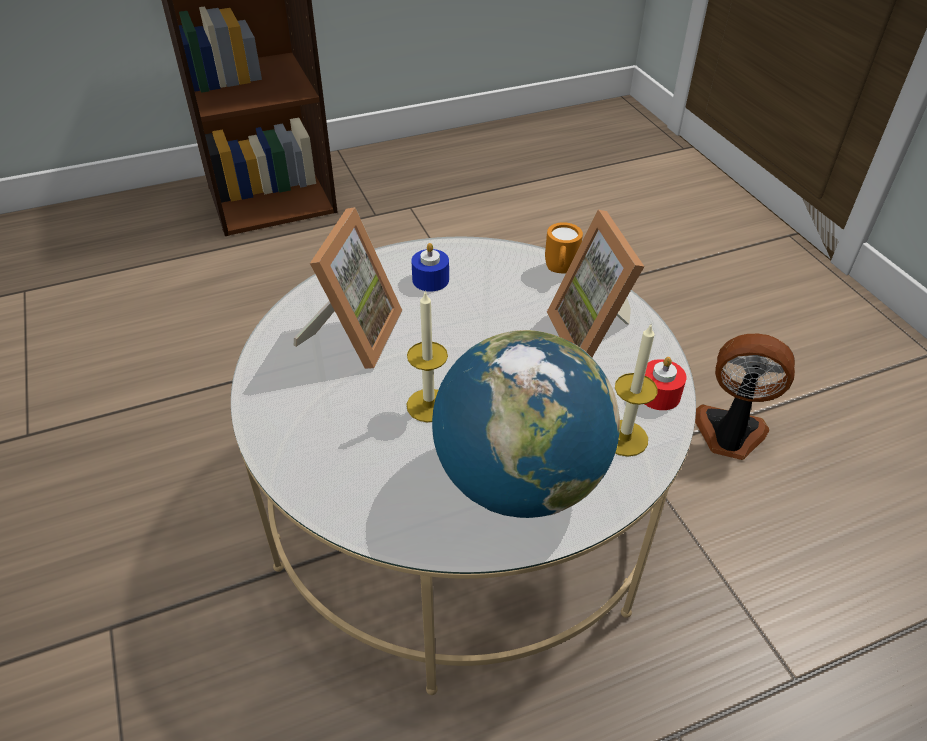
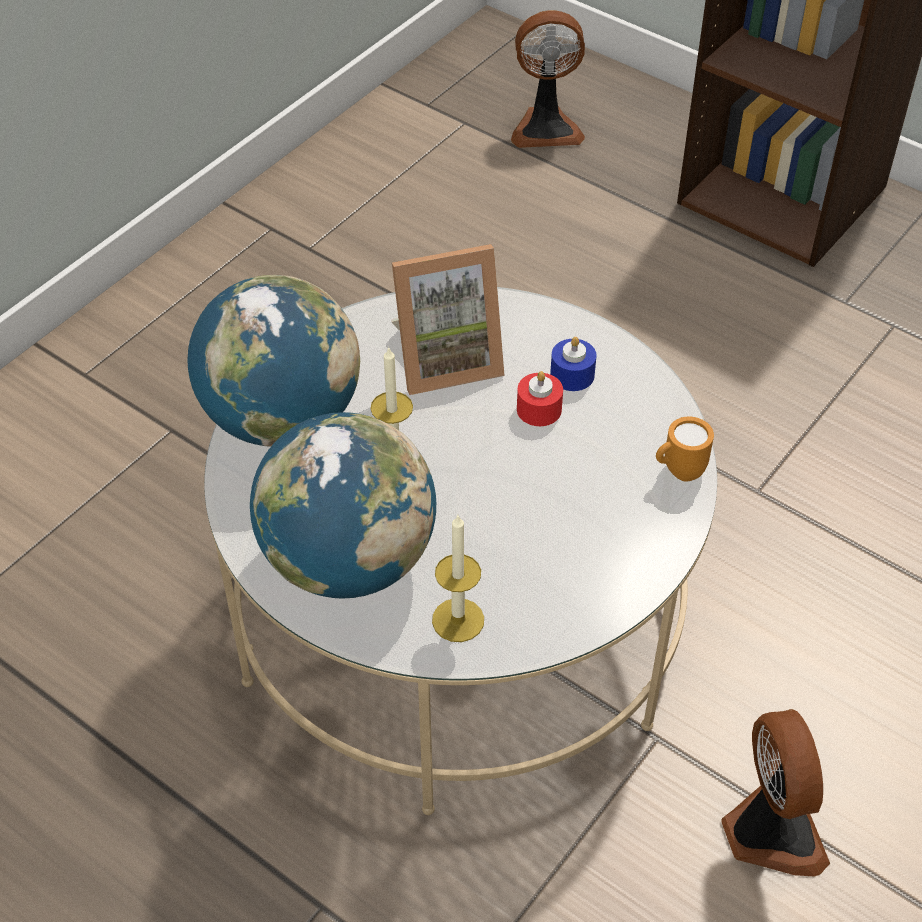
camera: 60 degrees right, 5 degrees up
picture frame [547,210,644,357] -> none
red candle [645,357,686,410] -> red candle moved to [517,371,563,426]
none -> globe [188,275,360,446]
none -> fan [511,10,585,148]

